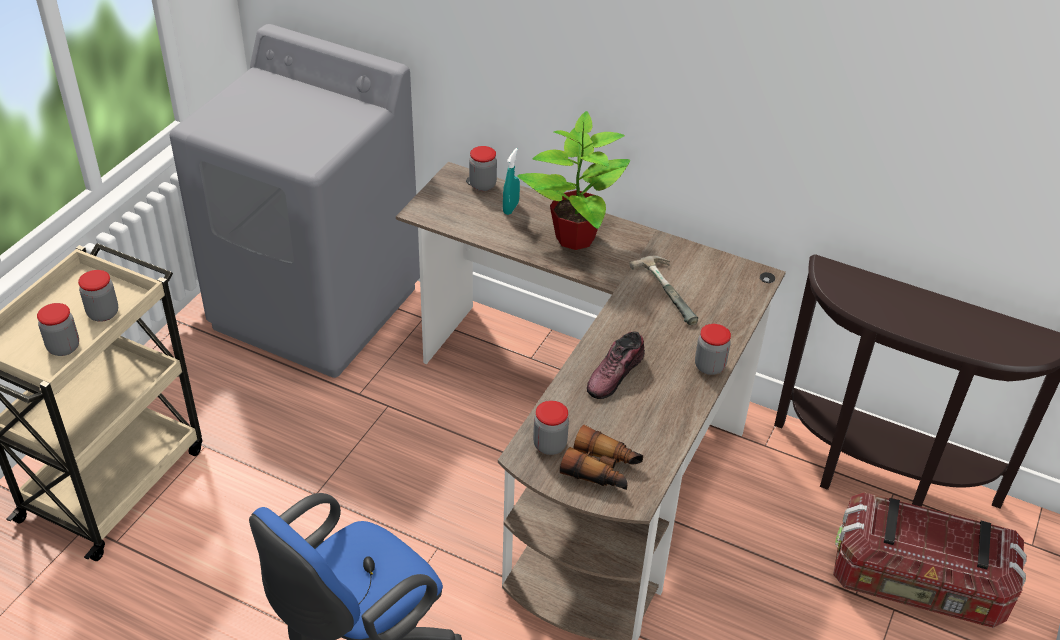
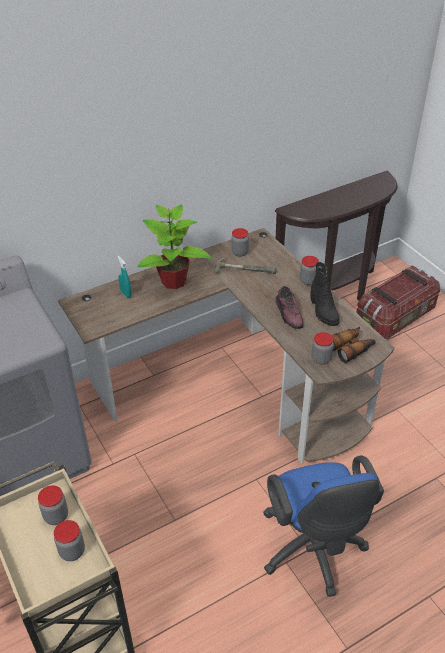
camera: 55 degrees left, 0 degrees up
jar [469,146,497,191] -> jar moved to [231,228,249,257]
none -> black boot [310,262,340,326]

